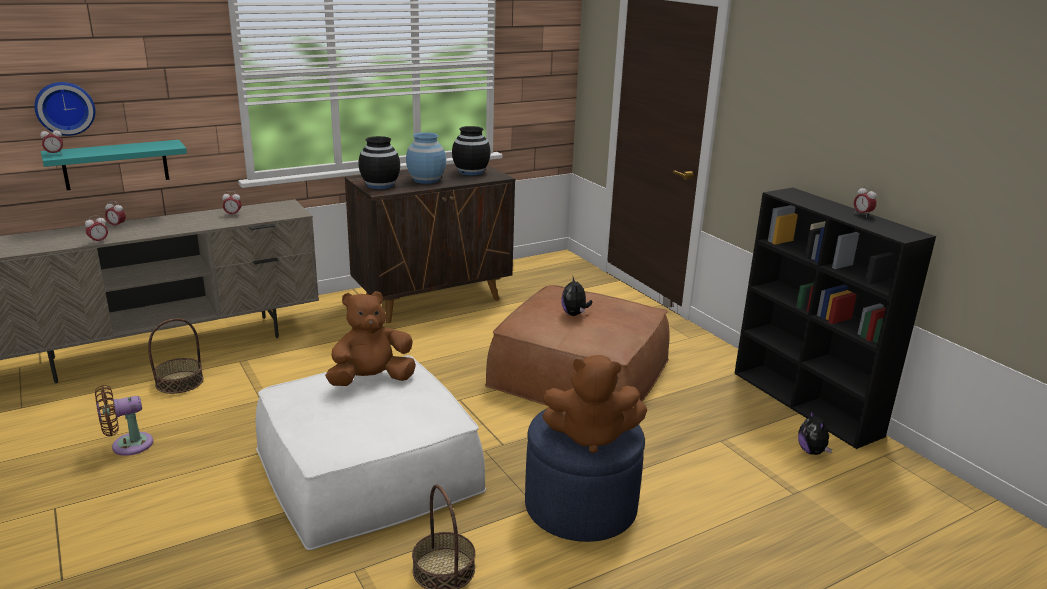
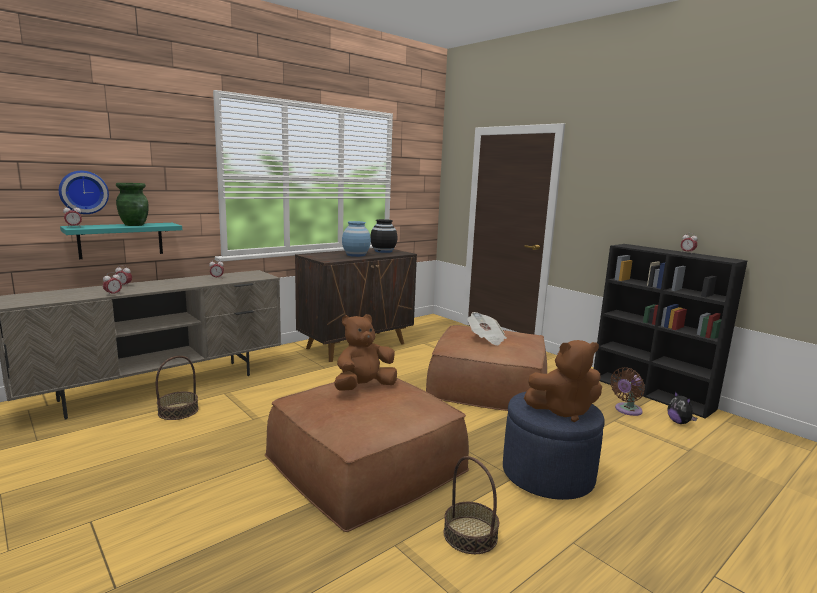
camera: 10 degrees left, 10 degrees down
brown fan [95,385,153,456] -> brown fan moved to [610,367,645,416]
white ottoman [256,355,486,550] -> brown ottoman [265,378,469,532]
black vase [359,136,400,189] -> none
plush toy [561,277,592,316] -> newspaper [467,312,507,346]
none -> green vase [116,183,149,226]

